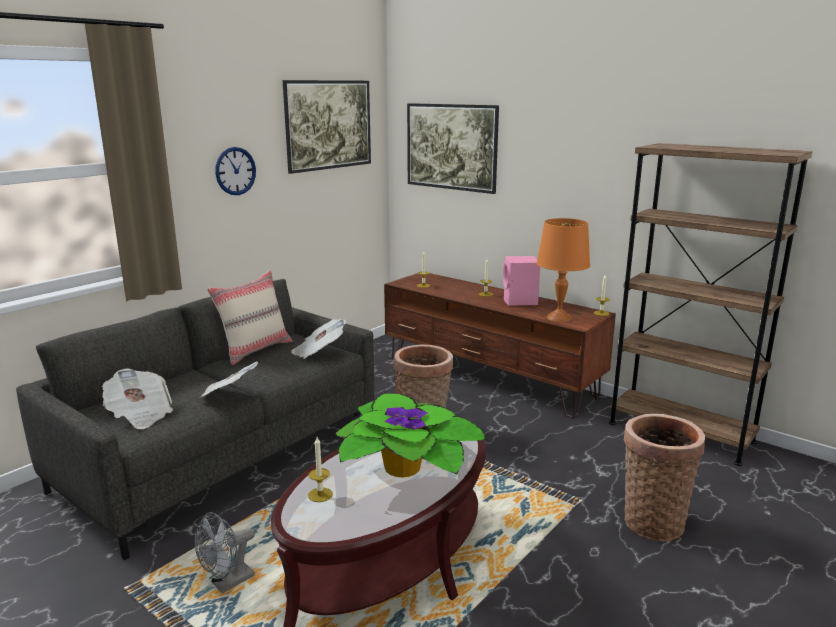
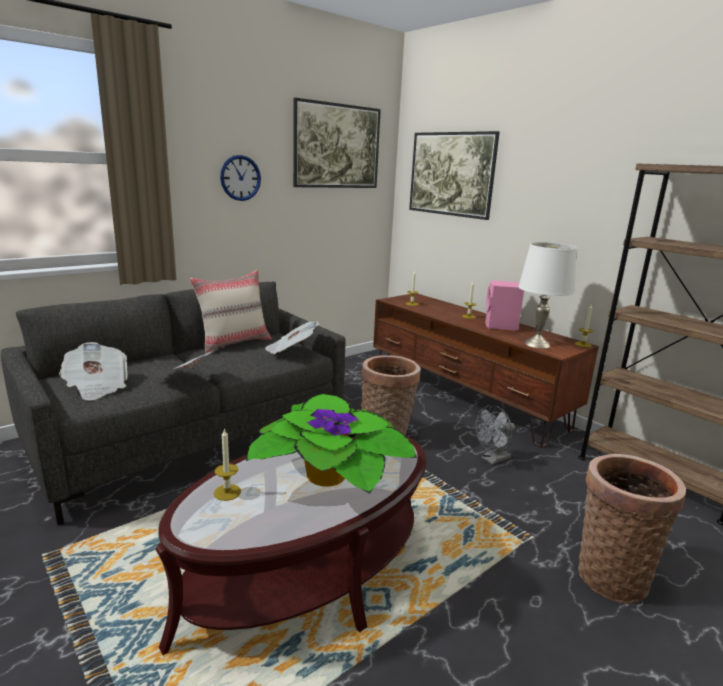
camera: 10 degrees right, 0 degrees up
grey fan [195,512,255,593] -> grey fan moved to [475,405,515,465]
orange table lamp [536,218,590,322] -> white table lamp [518,242,577,349]

